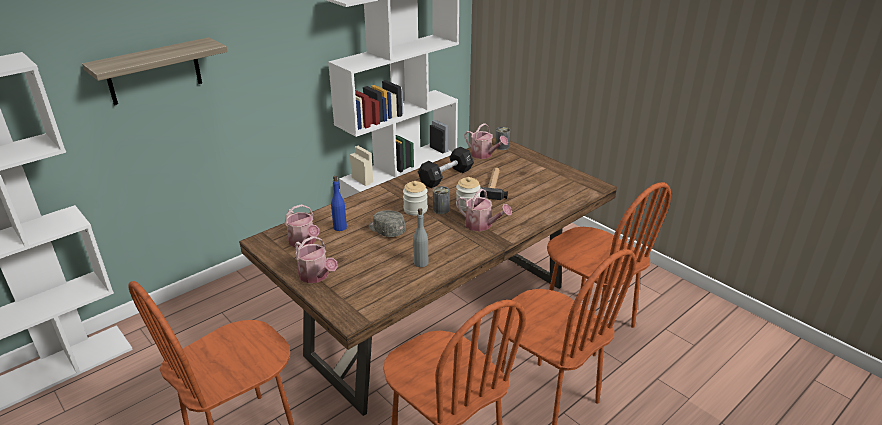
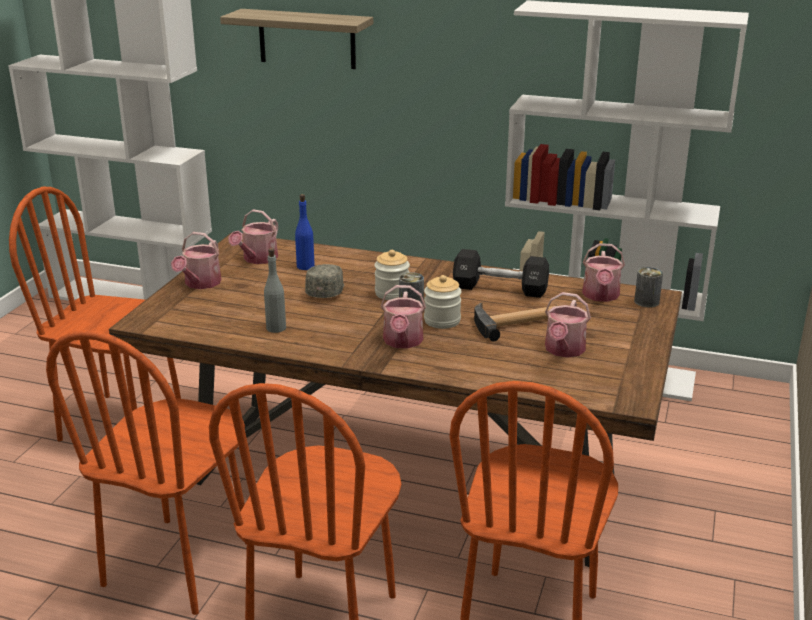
camera: 60 degrees right, 5 degrees down
none -> watering can [545,292,591,358]

